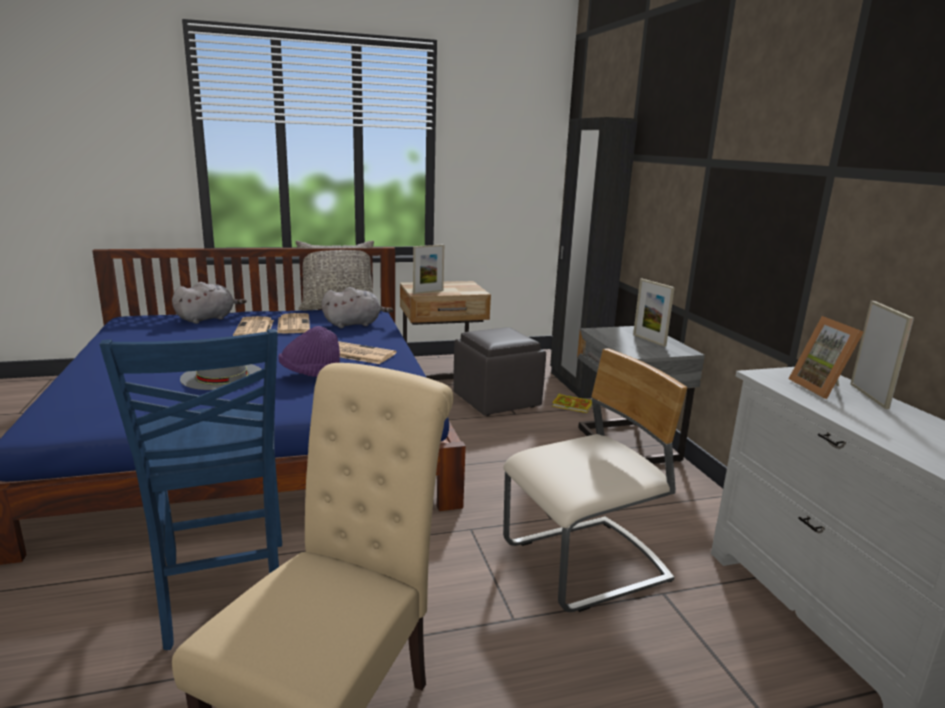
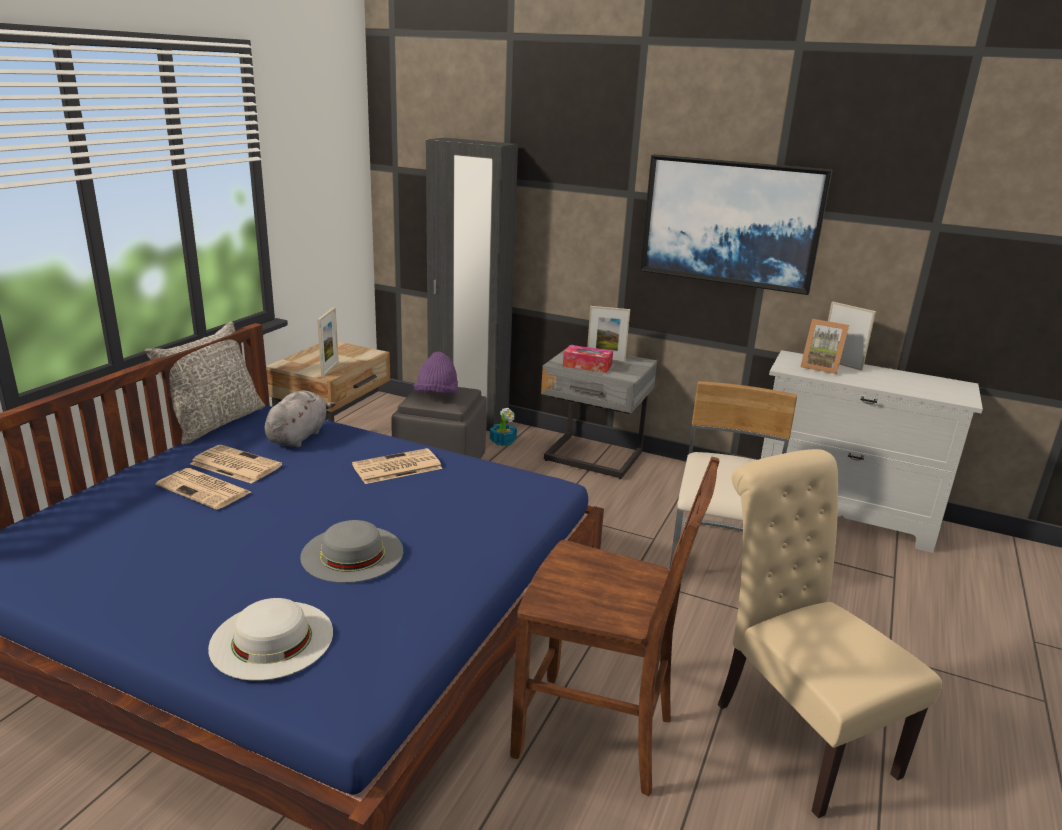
camera: 50 degrees left, 5 degrees up
blue chair [99,329,282,650] -> brown chair [510,457,719,797]
grey plush toy [172,282,247,324] -> none
purple hat [278,326,340,377] -> purple hat moved to [414,352,458,394]
book [552,393,592,413] -> potted plant [490,408,517,446]
none -> white hat [208,598,333,681]
none -> tissue box [563,345,613,373]
none -> picture [640,154,832,295]

